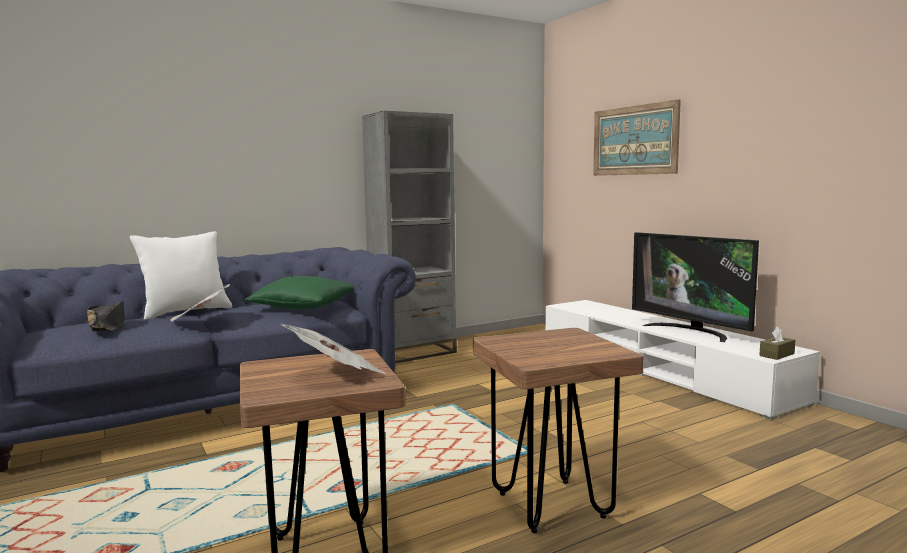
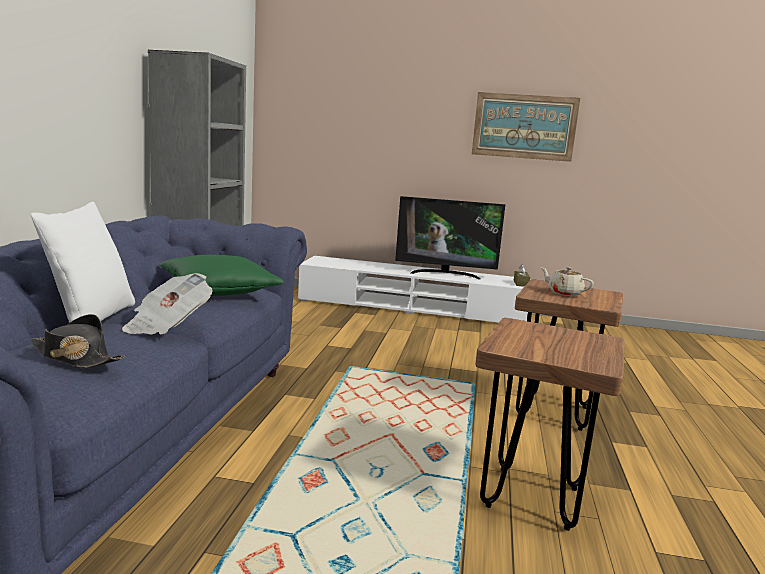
camera: 50 degrees left, 5 degrees up
newspaper [280,324,387,374] -> none
picture [593,99,681,176] -> picture moved to [472,92,580,162]
none -> beige teapot [540,267,594,296]

